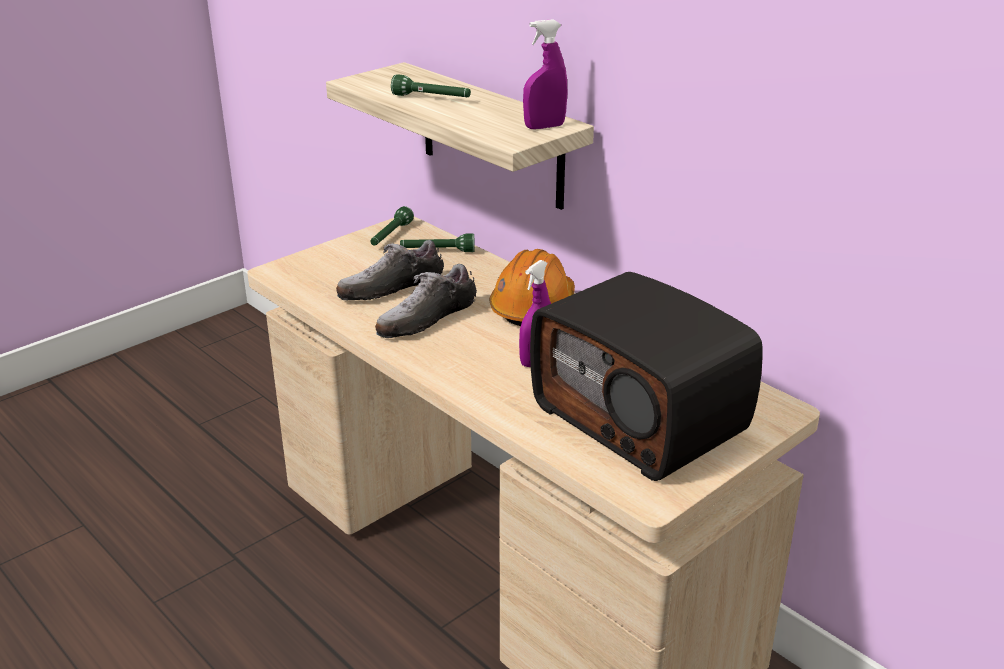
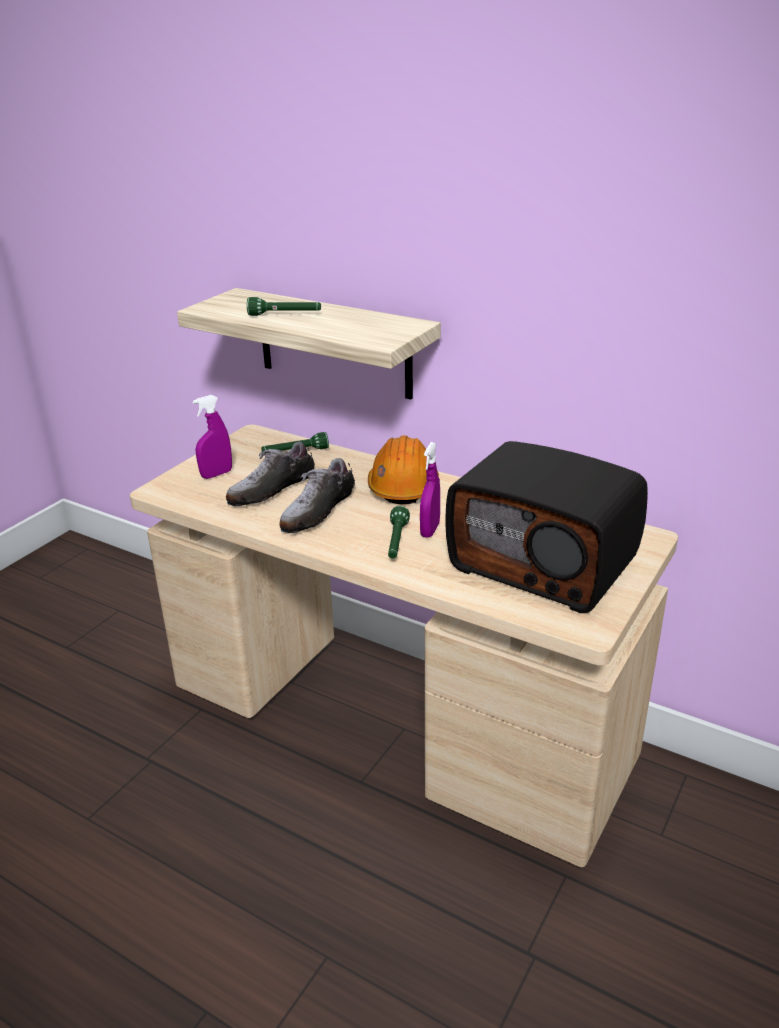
camera: 15 degrees left, 0 degrees up
green flashlight [370,206,414,246] -> green flashlight moved to [388,506,410,559]
purple spray bottle [523,19,567,129] -> purple spray bottle moved to [193,395,232,479]

